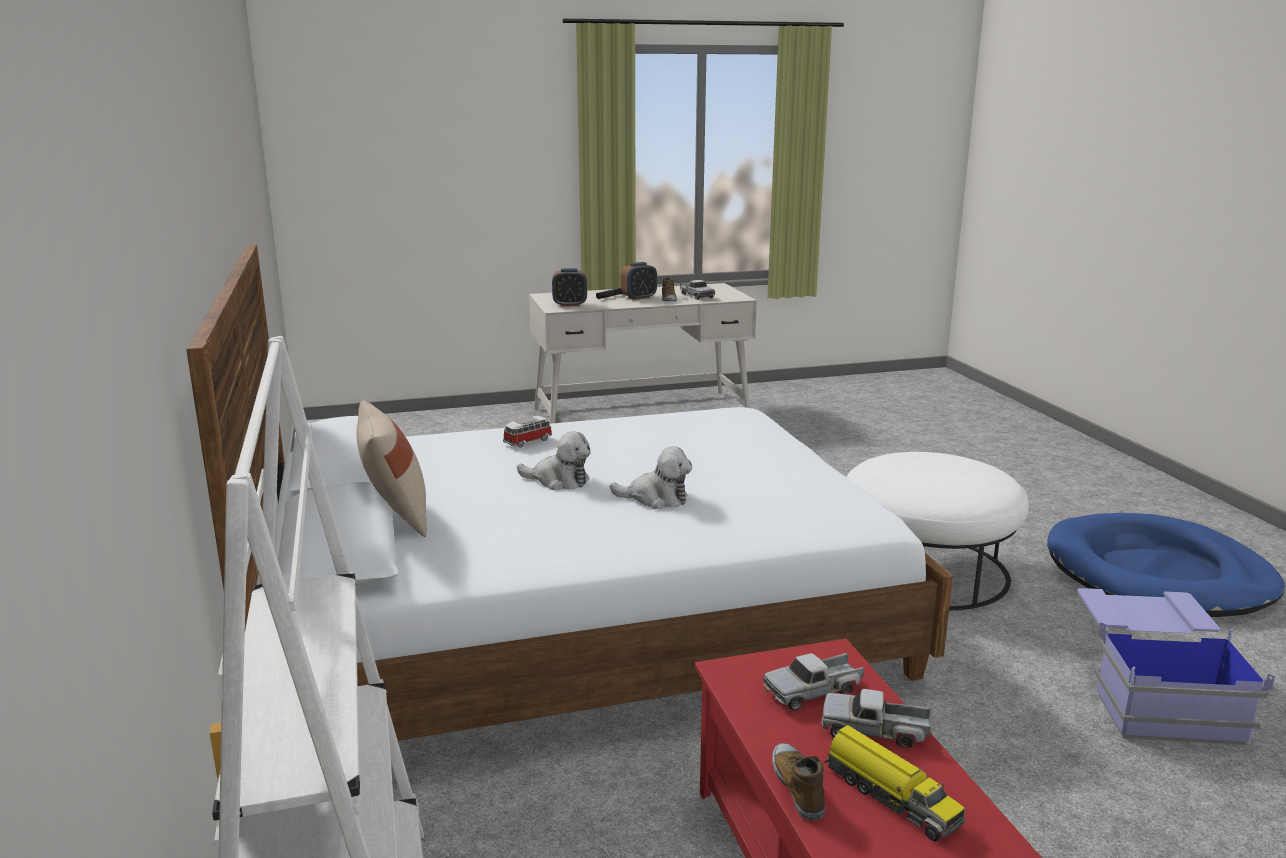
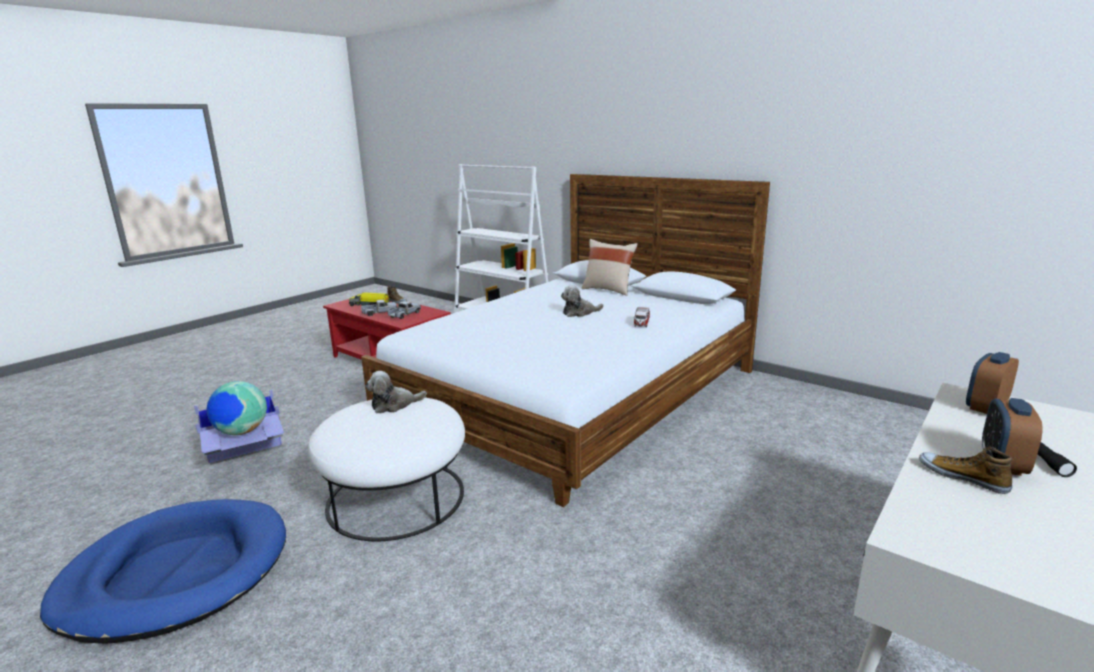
camera: 145 degrees right, 0 degrees up
plush toy [610,446,692,509] -> plush toy moved to [366,371,427,414]
toy truck [680,280,715,300] -> none
none -> globe [207,381,267,435]

